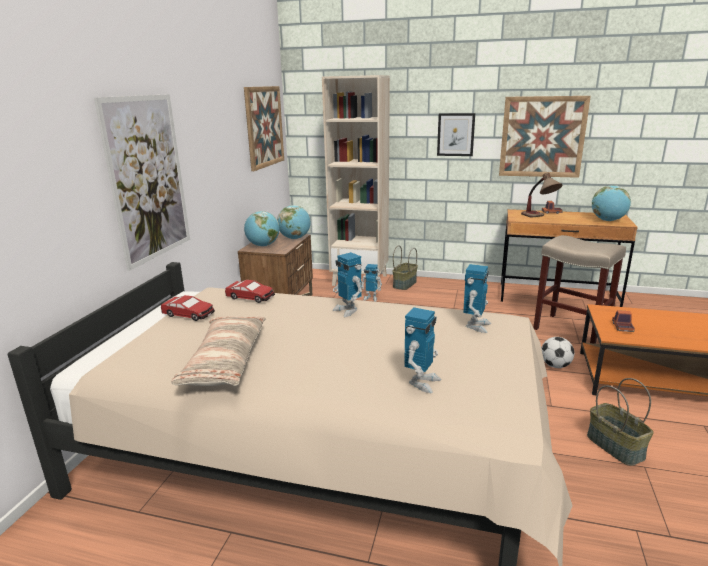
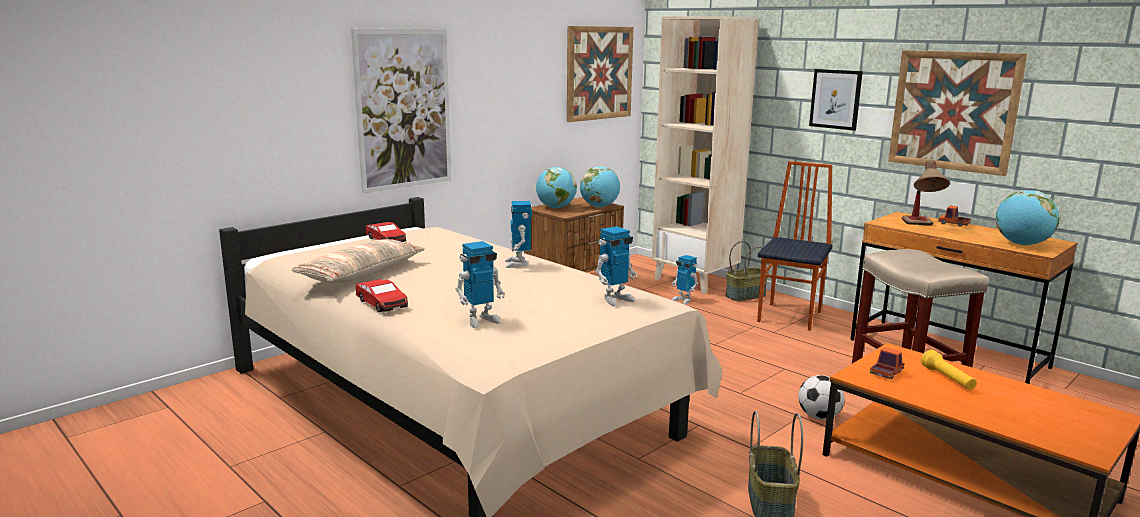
camera: 30 degrees right, 5 degrees down
toy car [225,280,275,303] -> toy car moved to [356,279,408,312]
none -> chair [757,161,833,331]
none -> yellow flashlight [921,350,977,390]

